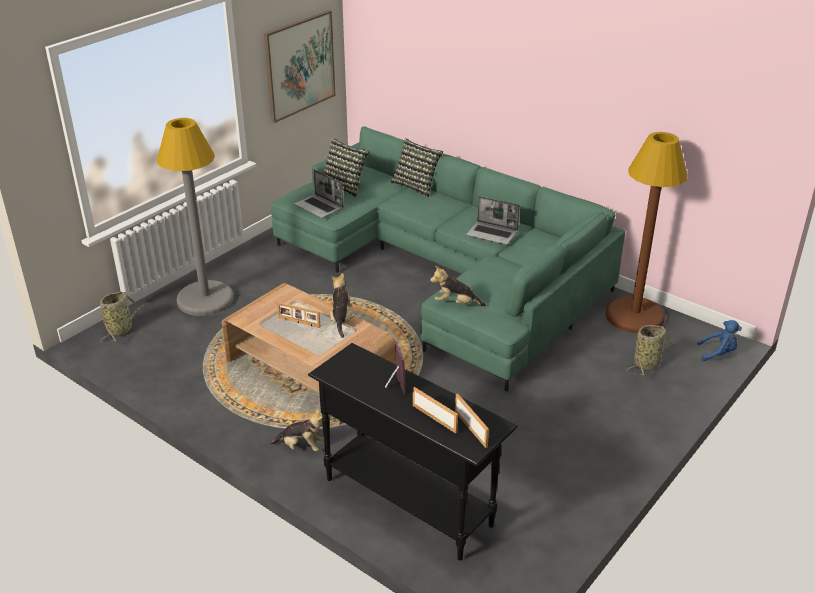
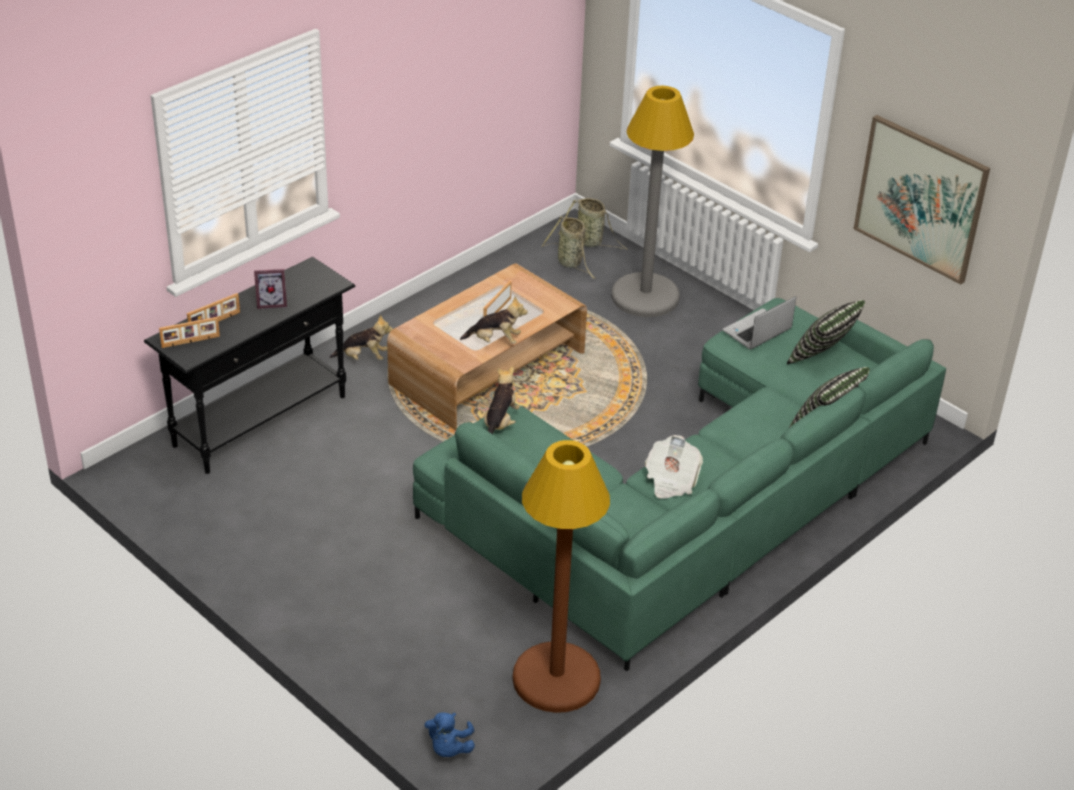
camera: 95 degrees right, 5 degrees up
plush toy [270,407,324,451] -> plush toy turned 105 degrees counterclockwise [330,314,393,360]
laptop [466,196,520,245] -> newspaper [645,435,703,499]
basket [626,325,676,376] -> basket moved to [541,216,596,279]

